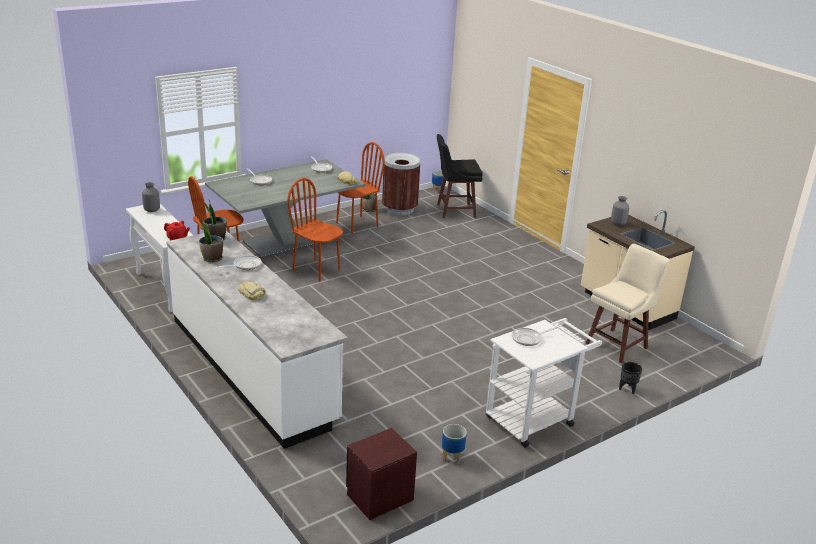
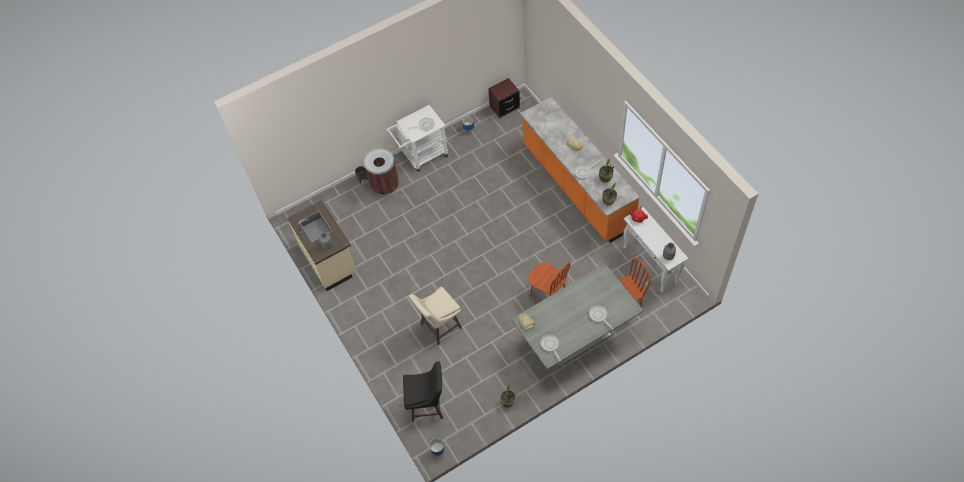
camera: 170 degrees left, 30 degrees up
white counter [166,231,348,449] -> orange counter [520,97,640,243]
brown chair [336,142,385,234] -> none
brown trash can [382,153,421,216] -> brown trash can moved to [364,149,399,196]
beige stool [586,244,670,363] -> beige stool moved to [409,287,462,345]

